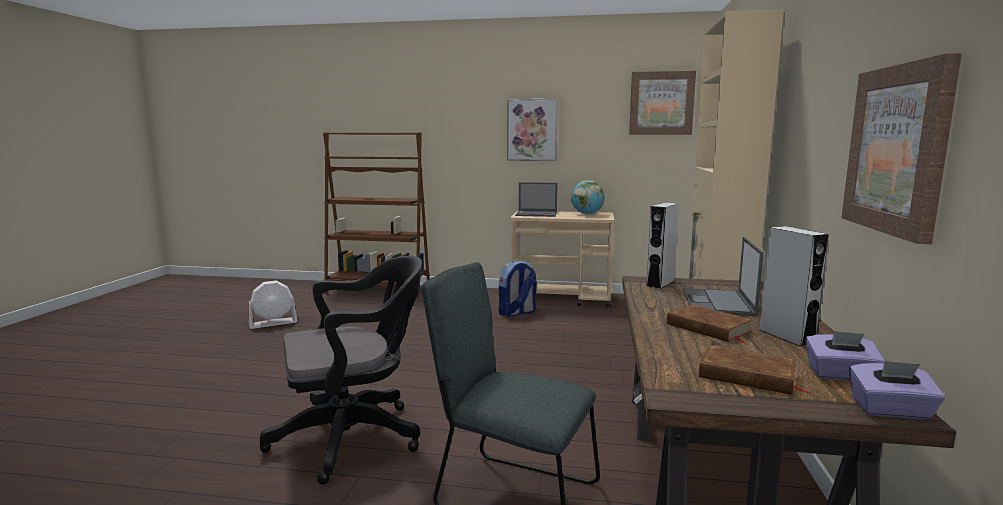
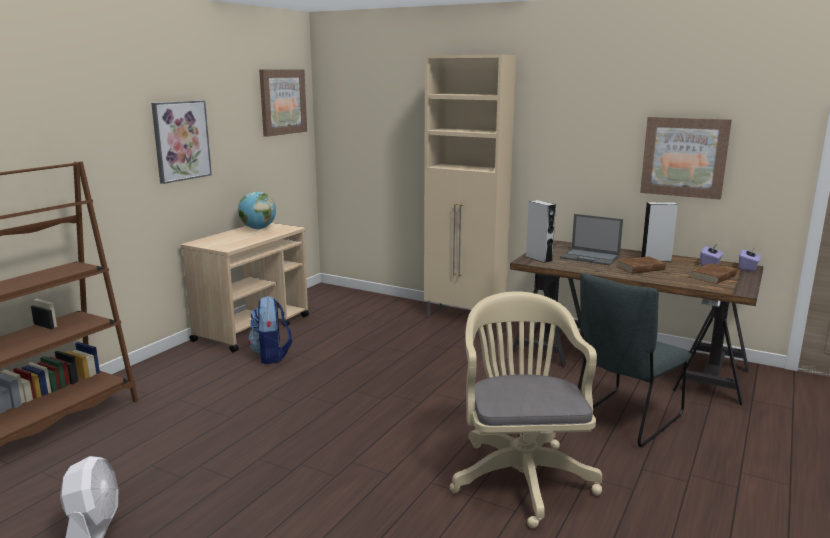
camera: 70 degrees left, 5 degrees up
black office chair [260,255,422,485] -> beige office chair [450,291,602,528]
laptop [515,182,558,217] -> none

